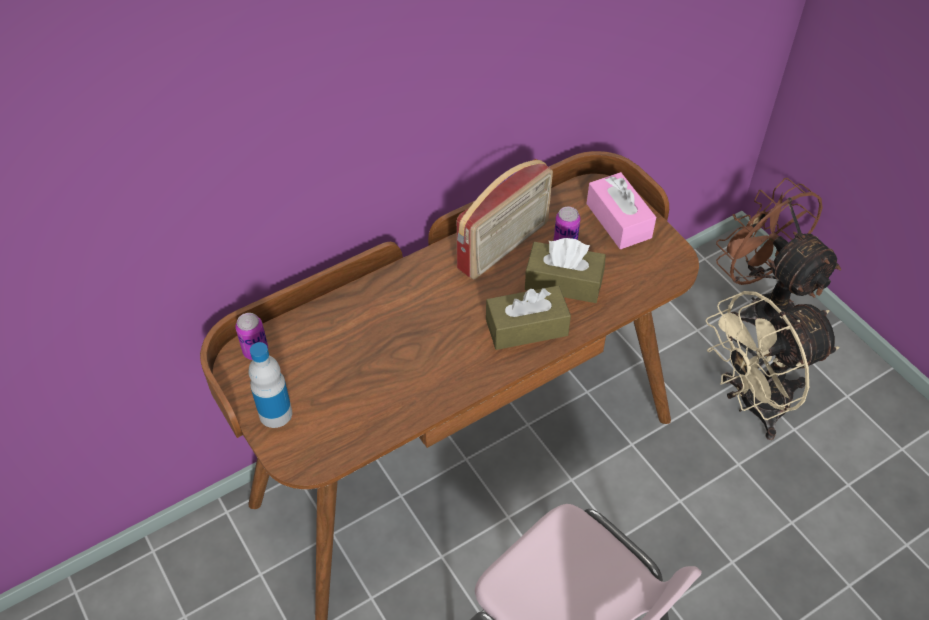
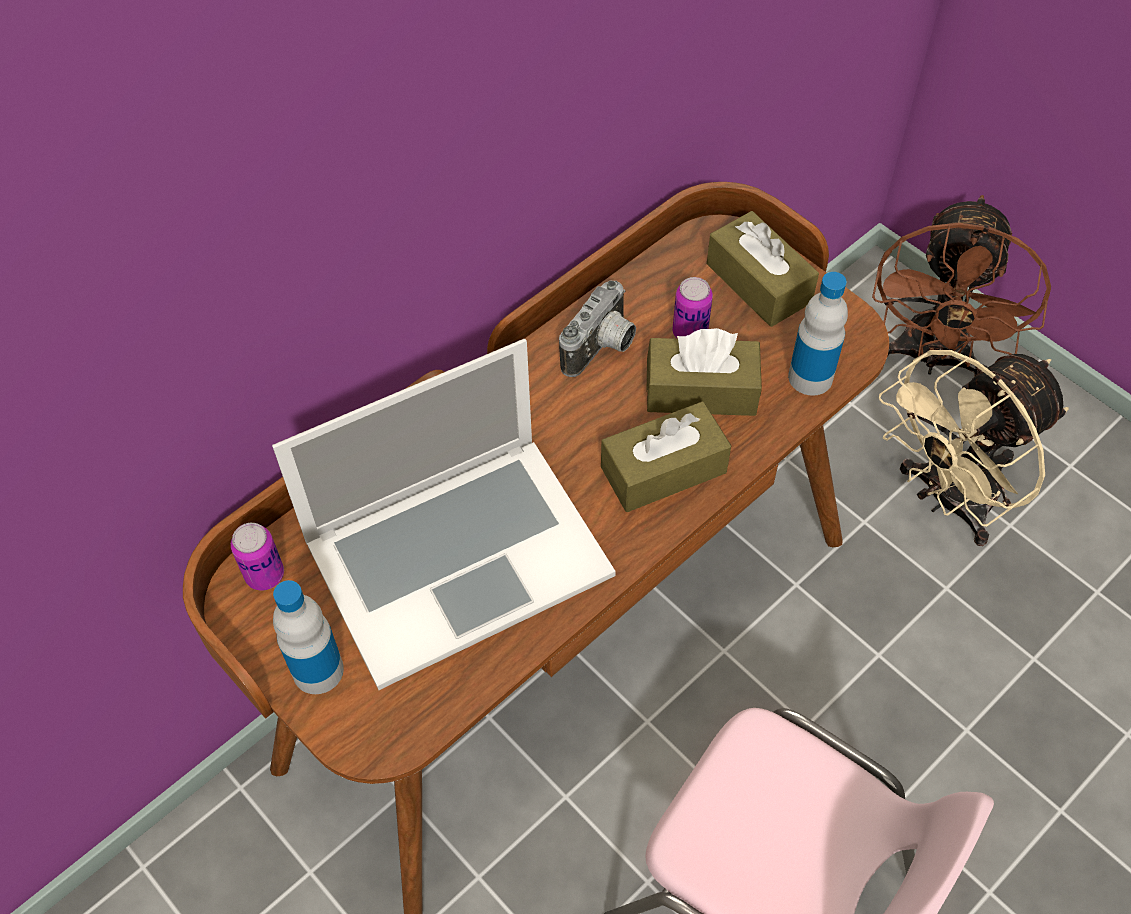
camera: 10 degrees left, 5 degrees up
radio [457,159,553,279] -> camera [559,281,636,377]
pink tissue box [587,172,656,249] -> brown tissue box [707,211,819,327]
brown fan [716,178,841,326] -> brown fan turned 120 degrees counterclockwise [872,195,1051,376]
none -> laptop [272,339,616,690]
none -> bottle [788,272,848,396]

